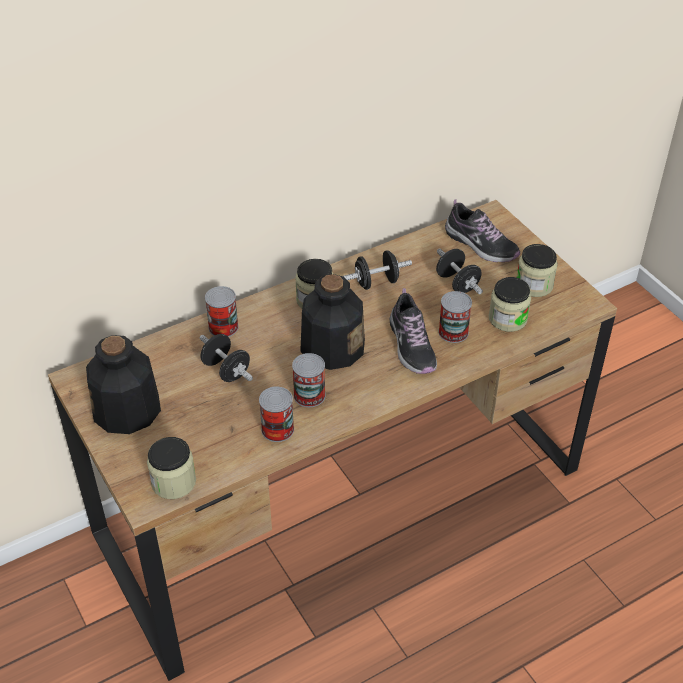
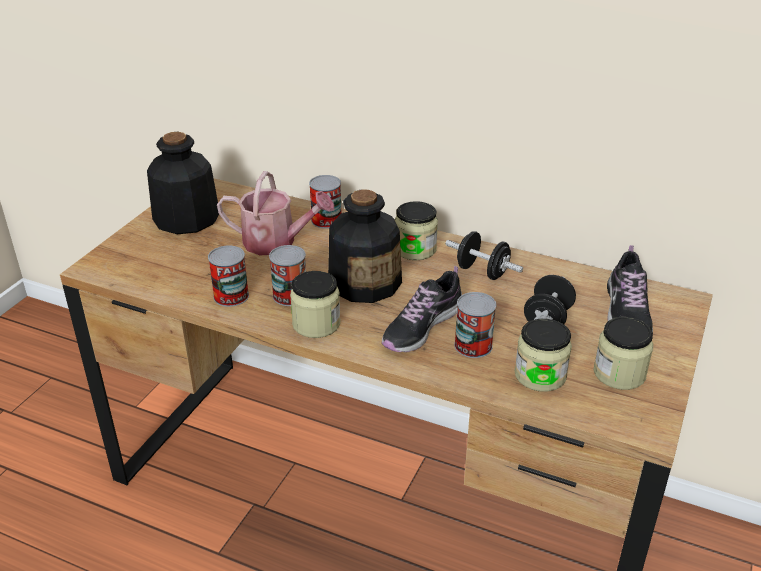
camera: 55 degrees right, 10 degrees down
jar [147,437,196,499] -> jar moved to [290,271,341,338]
black dumbbell [200,334,253,382] -> watering can [217,171,334,255]

